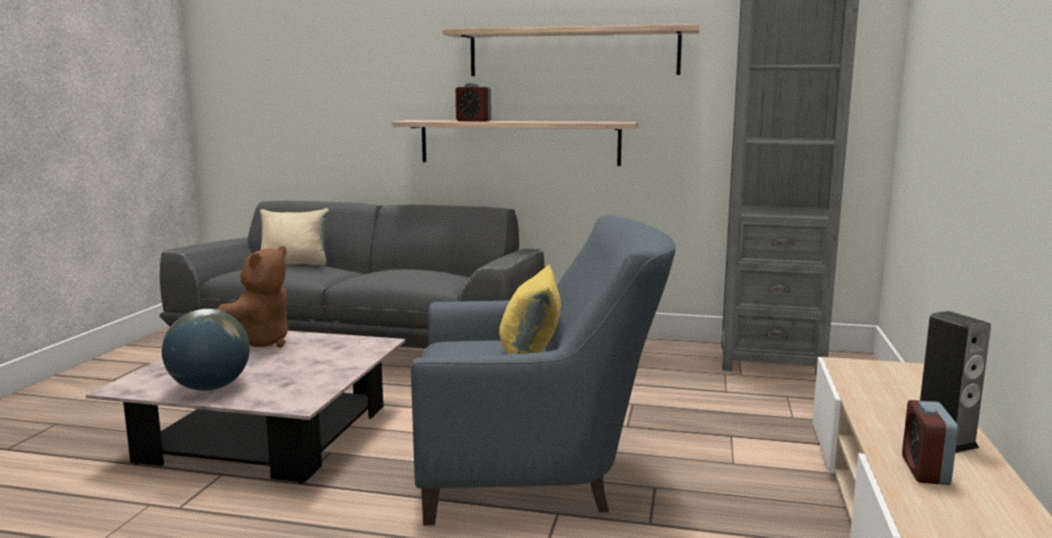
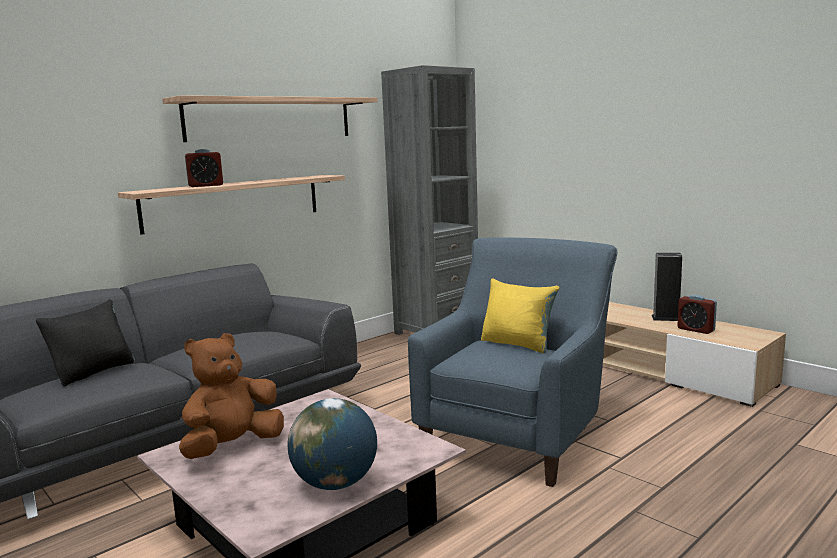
camera: 55 degrees left, 0 degrees up
brown plush toy [216,246,288,348] -> brown plush toy turned 105 degrees counterclockwise [179,333,284,459]
beige pillow [260,208,329,266] -> black pillow [36,299,135,386]

